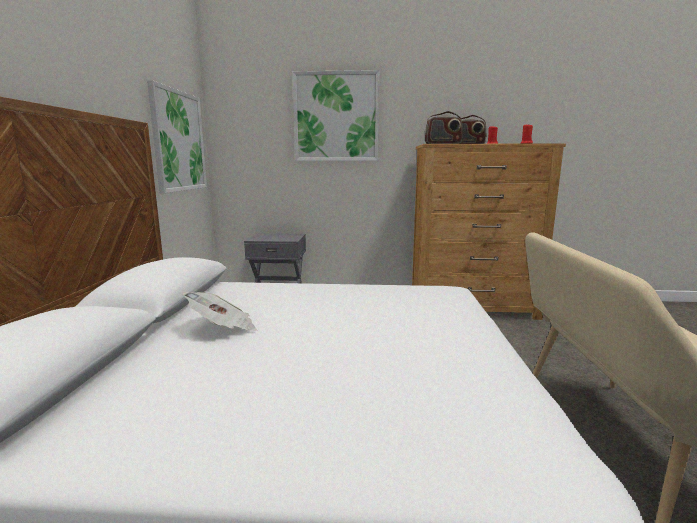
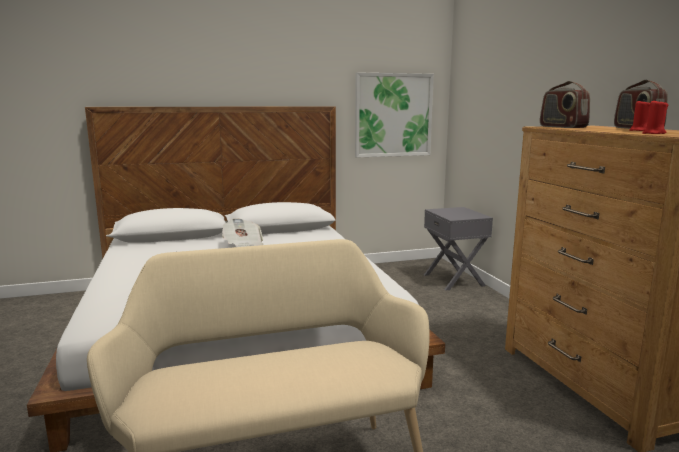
camera: 70 degrees right, 0 degrees up
picture [293,70,380,161] -> none

